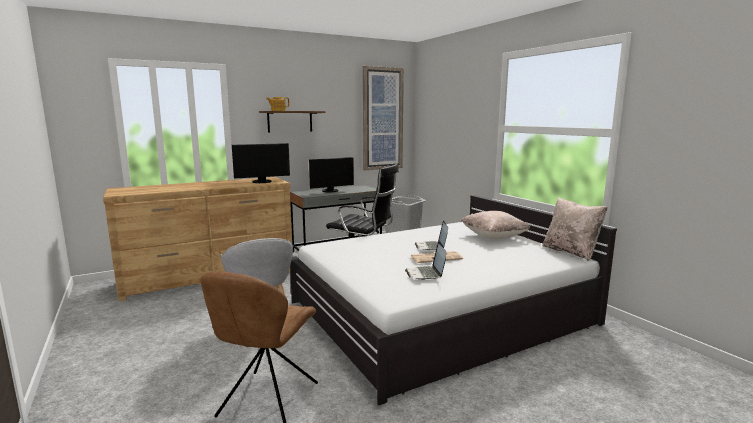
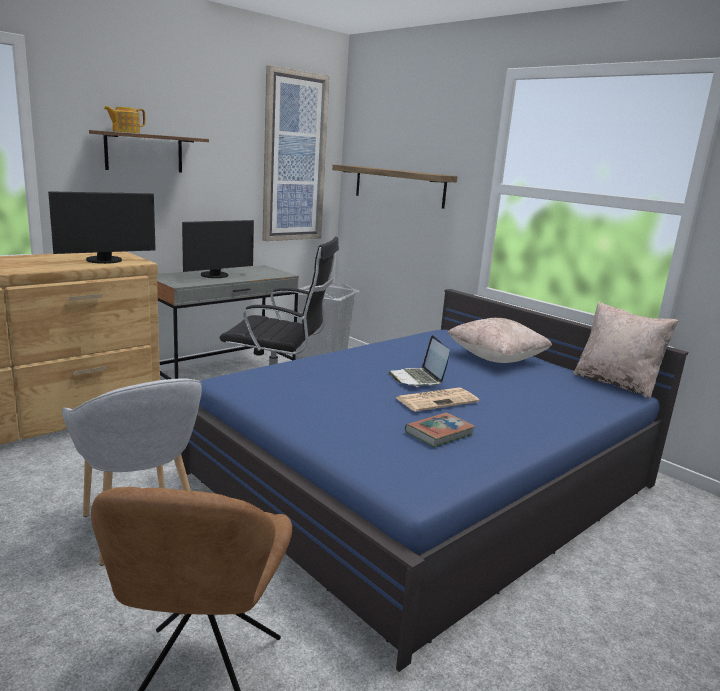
camera: 15 degrees left, 5 degrees up
white bed [290,195,617,406] -> blue bed [181,289,688,672]
laptop [405,241,447,280] -> book [405,412,475,448]
none -> shelf [332,165,457,209]

